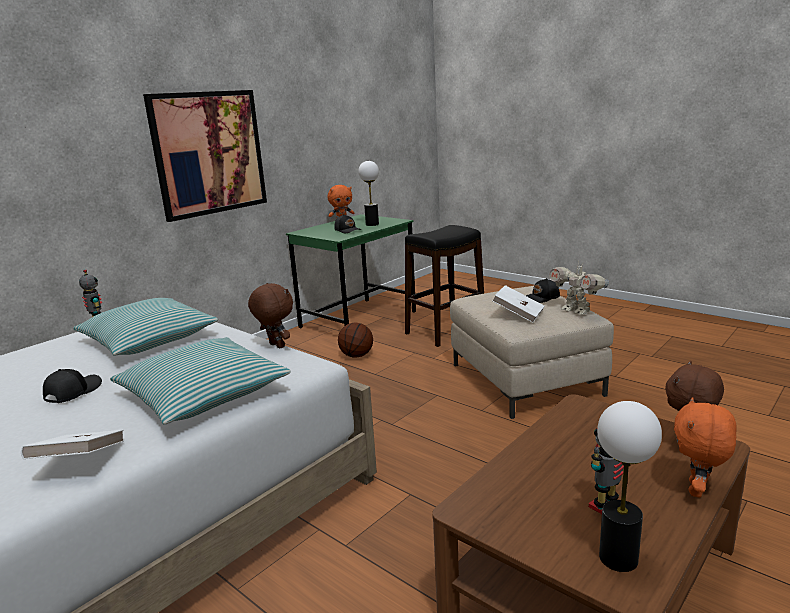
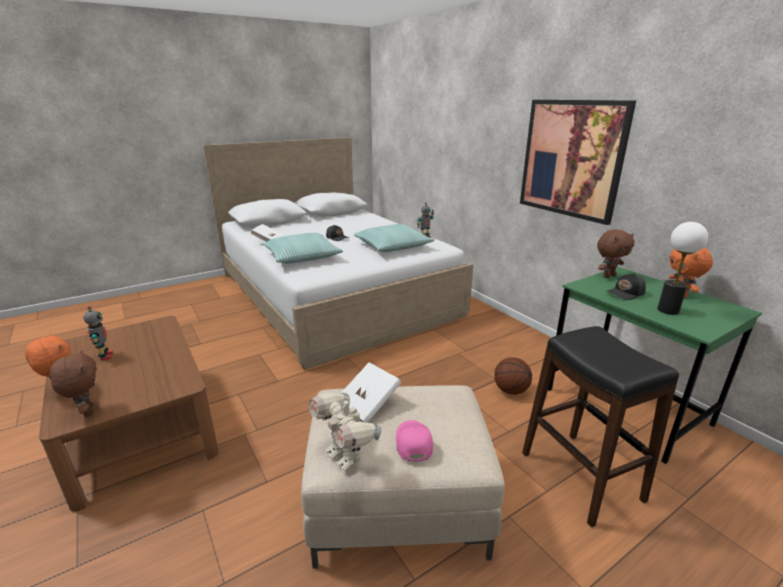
camera: 105 degrees right, 5 degrees up
brown plush toy [248,283,293,348] -> brown plush toy moved to [597,229,635,278]
black cap [526,278,560,303] -> pink cap [396,420,433,462]
toy robot [549,260,609,314] -> toy robot turned 105 degrees counterclockwise [309,393,382,470]
table lamp [597,401,662,572] -> none

